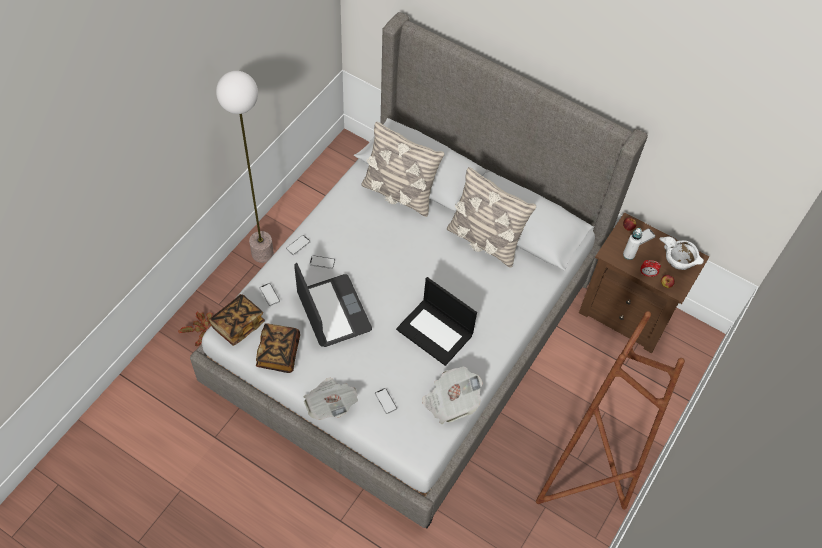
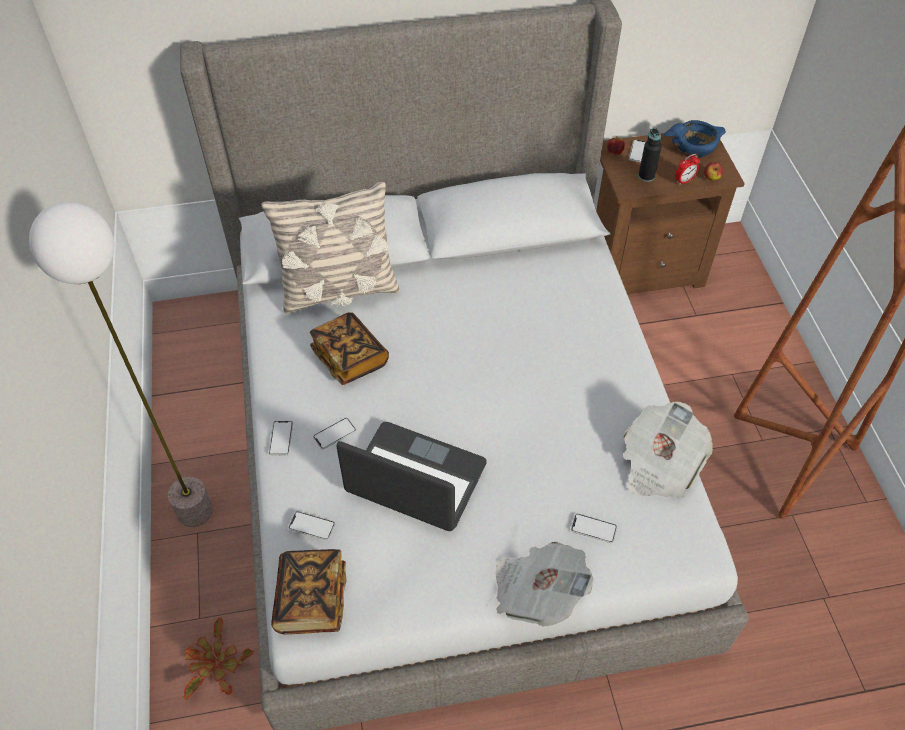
camera: 40 degrees left, 5 degrees down
book [256,323,300,373] -> book moved to [310,312,389,385]
laptop [396,277,477,366] -> none
beige pillow [447,167,536,268] -> none
white bottle [623,228,642,260] -> black bottle [638,128,662,182]
white bowl [659,237,704,270] -> blue bowl [663,120,726,158]

